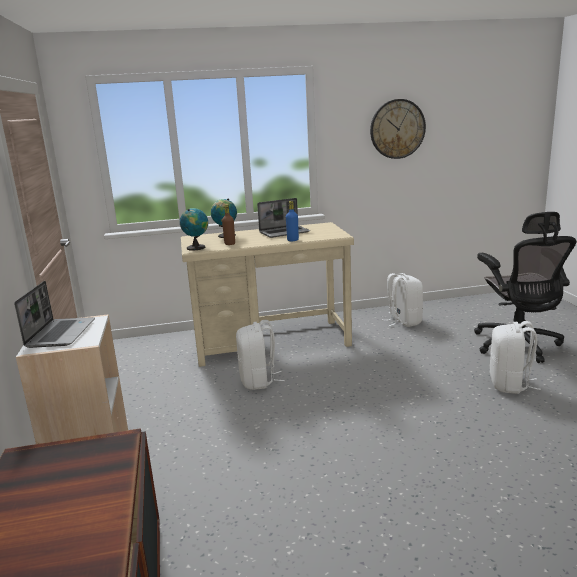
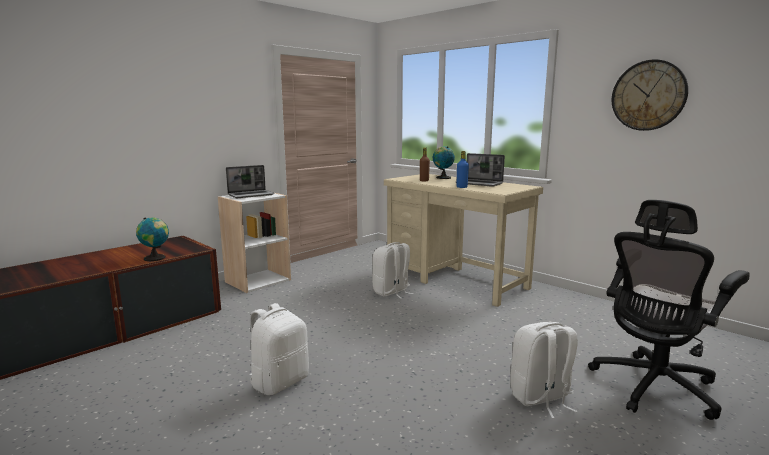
camera: 55 degrees right, 5 degrees down
globe [180,208,208,251] -> globe moved to [136,217,169,261]
white backpack [387,273,423,327] -> white backpack moved to [249,303,309,395]

